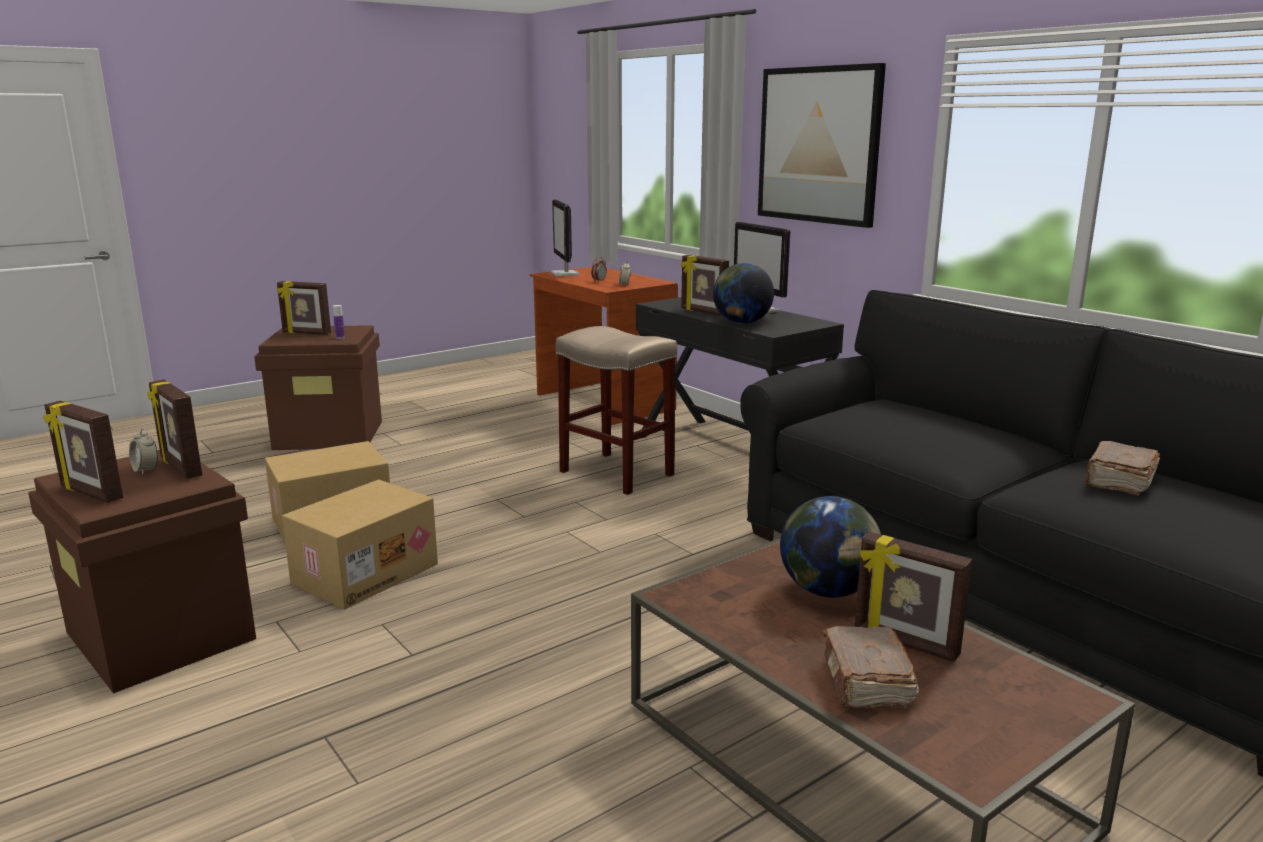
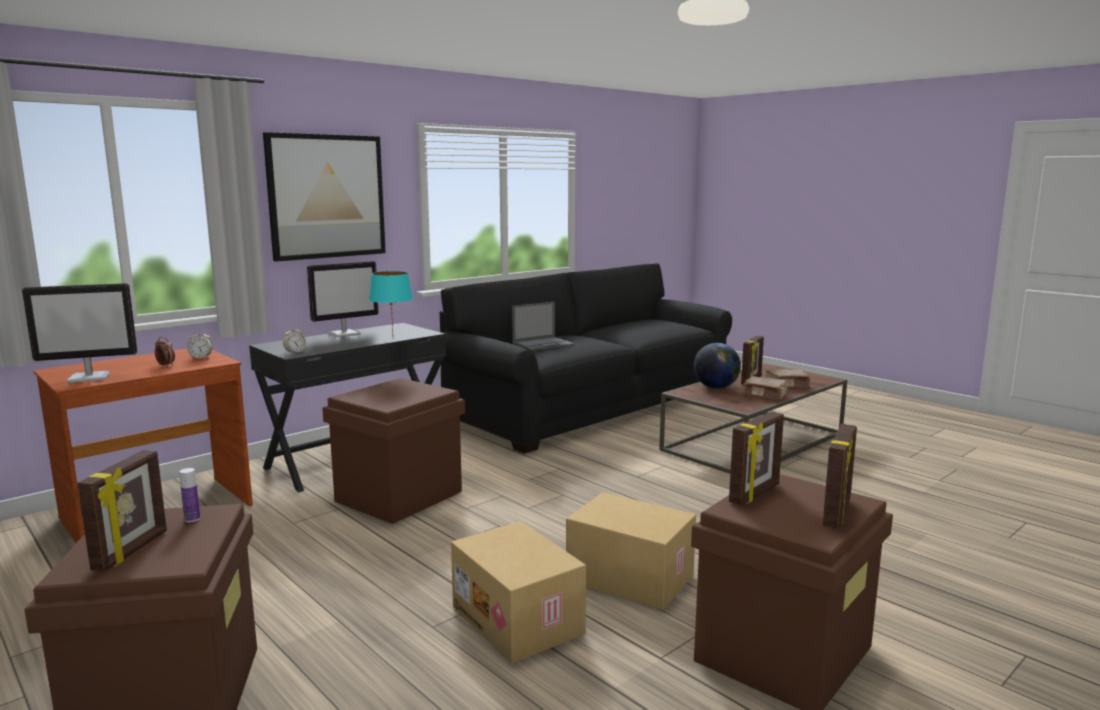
camera: 95 degrees left, 5 degrees down
alarm clock [129,428,158,475] -> alarm clock moved to [283,326,306,354]
beige stool [556,326,677,495] -> brown storage box [322,378,465,524]
picture frame [681,255,729,316] -> none
globe [713,263,774,324] -> turquoise table lamp [369,271,413,333]
brown book [1084,441,1160,495] -> brown book moved to [743,376,788,401]
none -> laptop [512,302,574,351]

